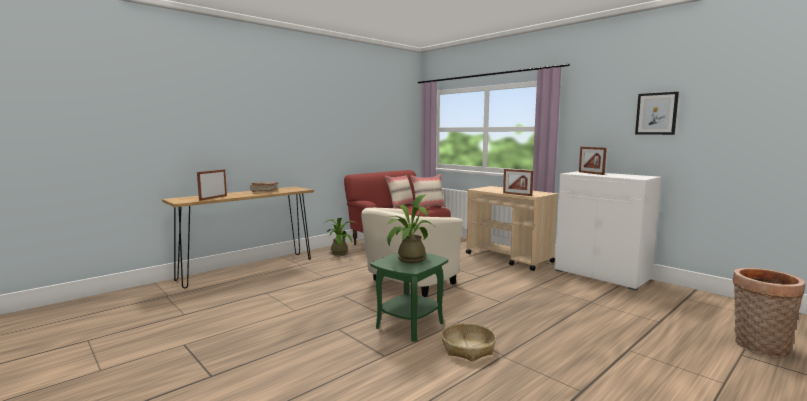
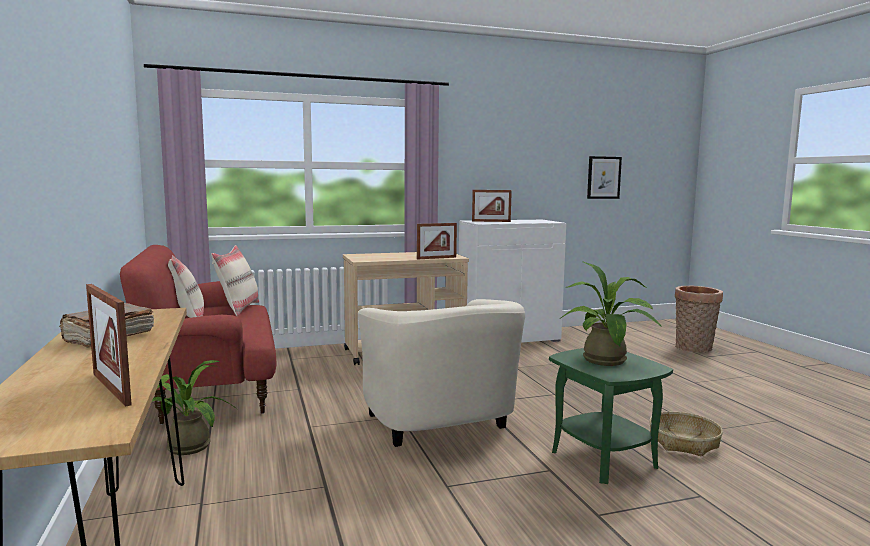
camera: 65 degrees left, 0 degrees up
picture [635,92,679,135] -> picture moved to [587,156,622,199]

